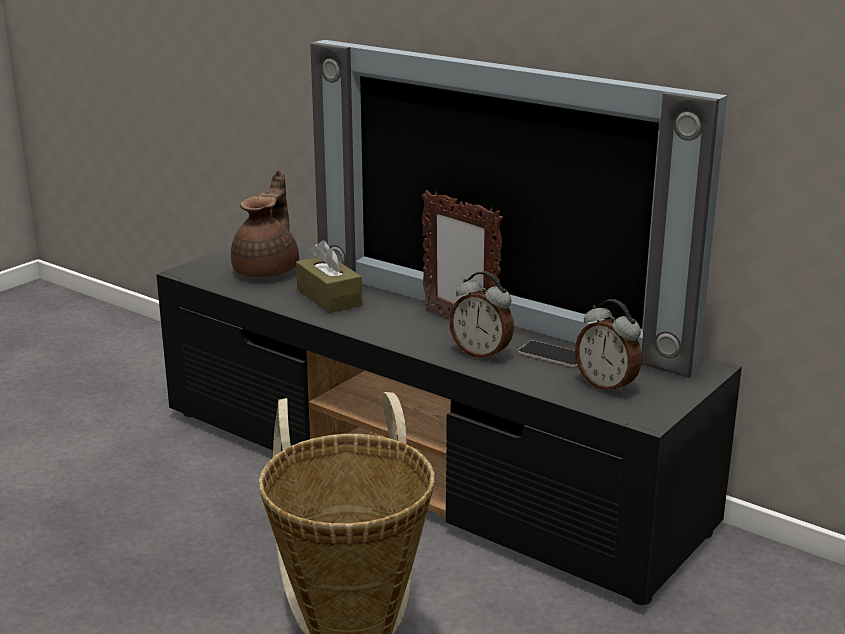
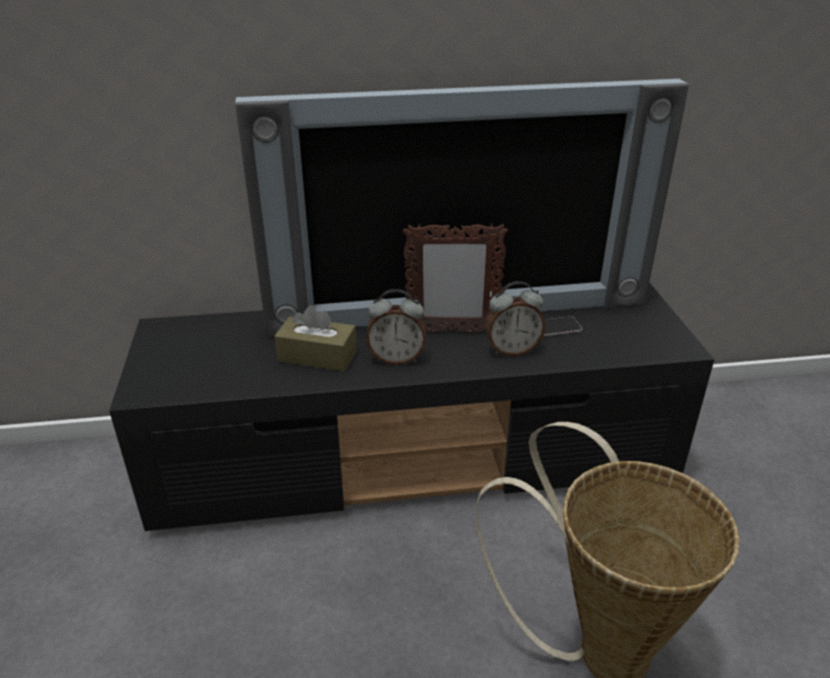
camera: 45 degrees left, 10 degrees up
brown teapot [231,170,299,278] -> none
alarm clock [575,299,642,395] -> alarm clock moved to [366,289,426,365]

